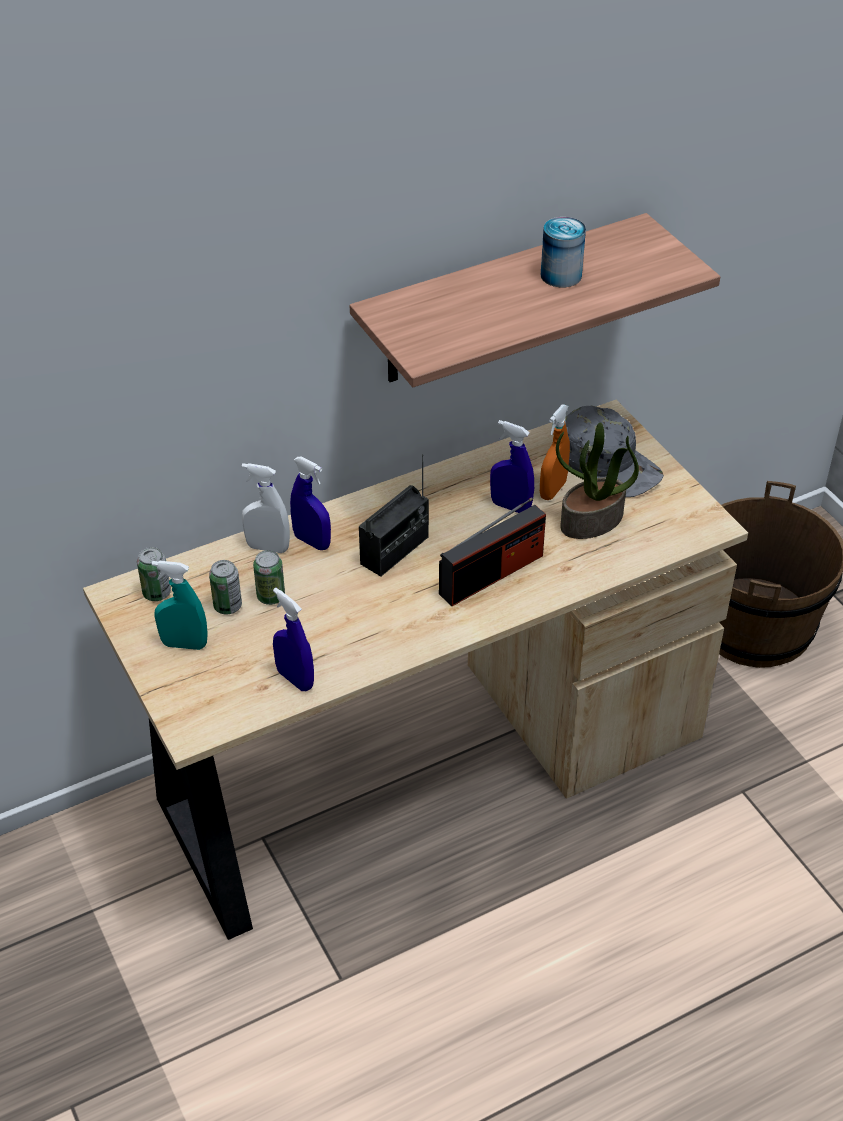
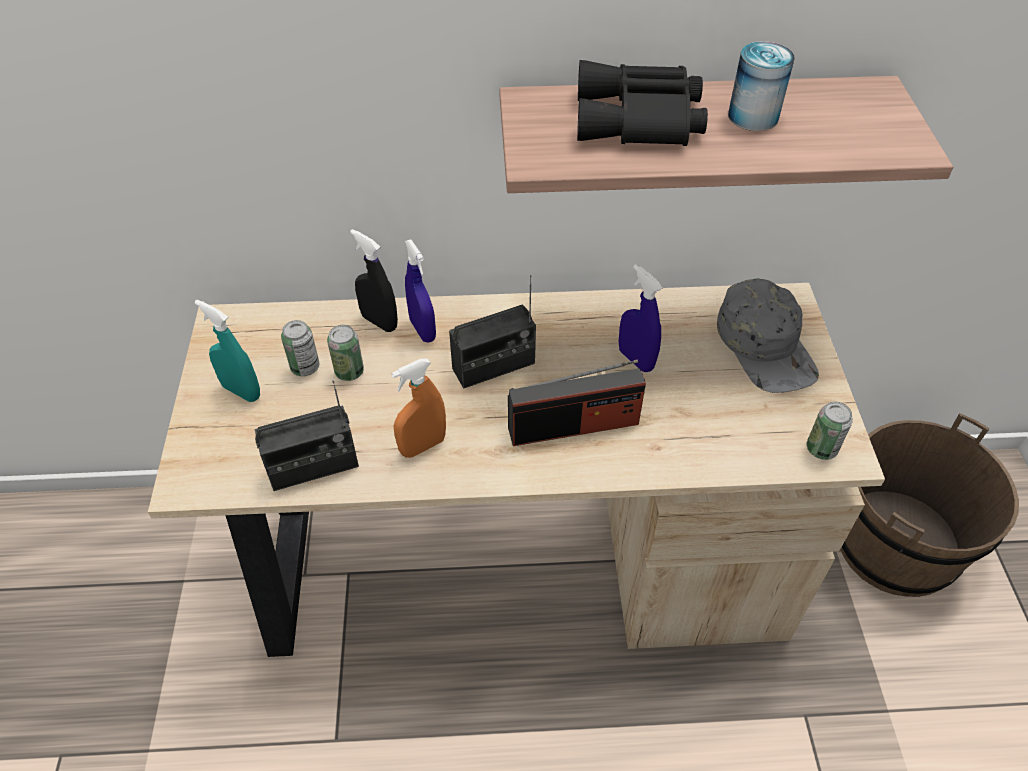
camera: 25 degrees right, 5 degrees up
can [137,547,171,601] -> can moved to [807,401,853,460]
white spray bottle [242,463,290,553] -> black spray bottle [350,229,398,332]
blue spray bottle [273,587,314,691] -> radio [255,380,359,491]
orange spray bottle [540,404,570,500] -> orange spray bottle moved to [391,359,446,458]
potted plant [556,422,639,539] -> none
none -> black binoculars [577,60,708,146]

